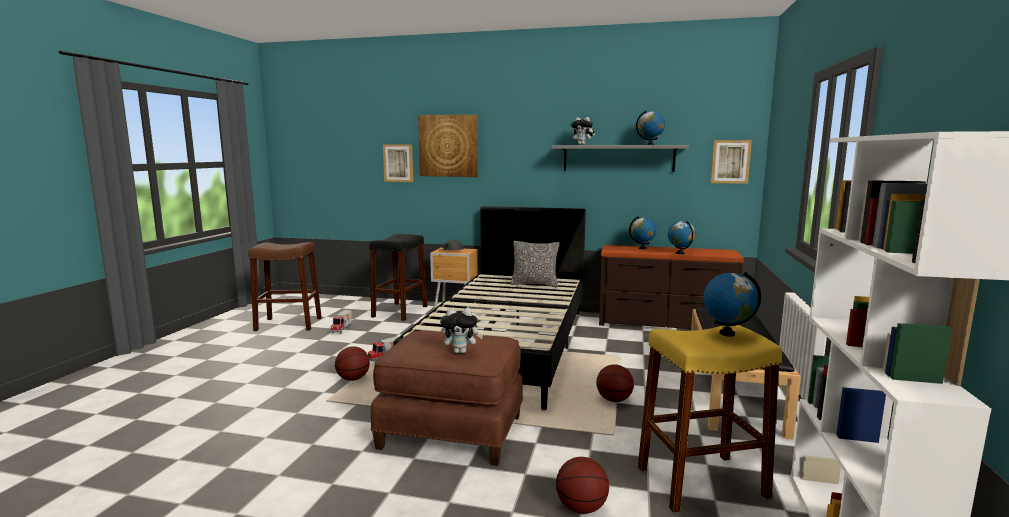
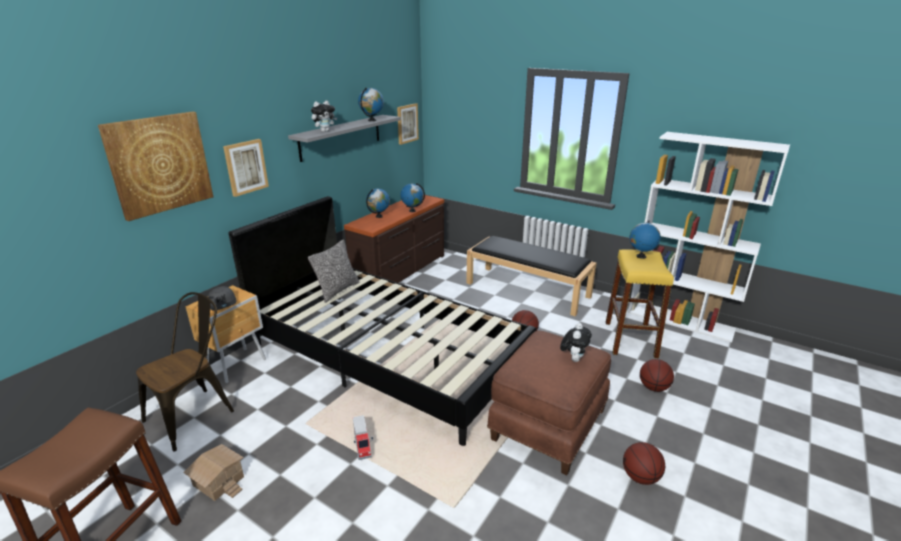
camera: 70 degrees left, 15 degrees up
toy truck [331,310,352,334] -> toy house [183,444,244,501]
basketball [335,346,370,381] -> basketball moved to [623,442,665,485]
black stool [369,234,428,321] -> brown chair [136,292,234,452]
picture [383,144,413,182] -> picture moved to [223,139,269,197]

